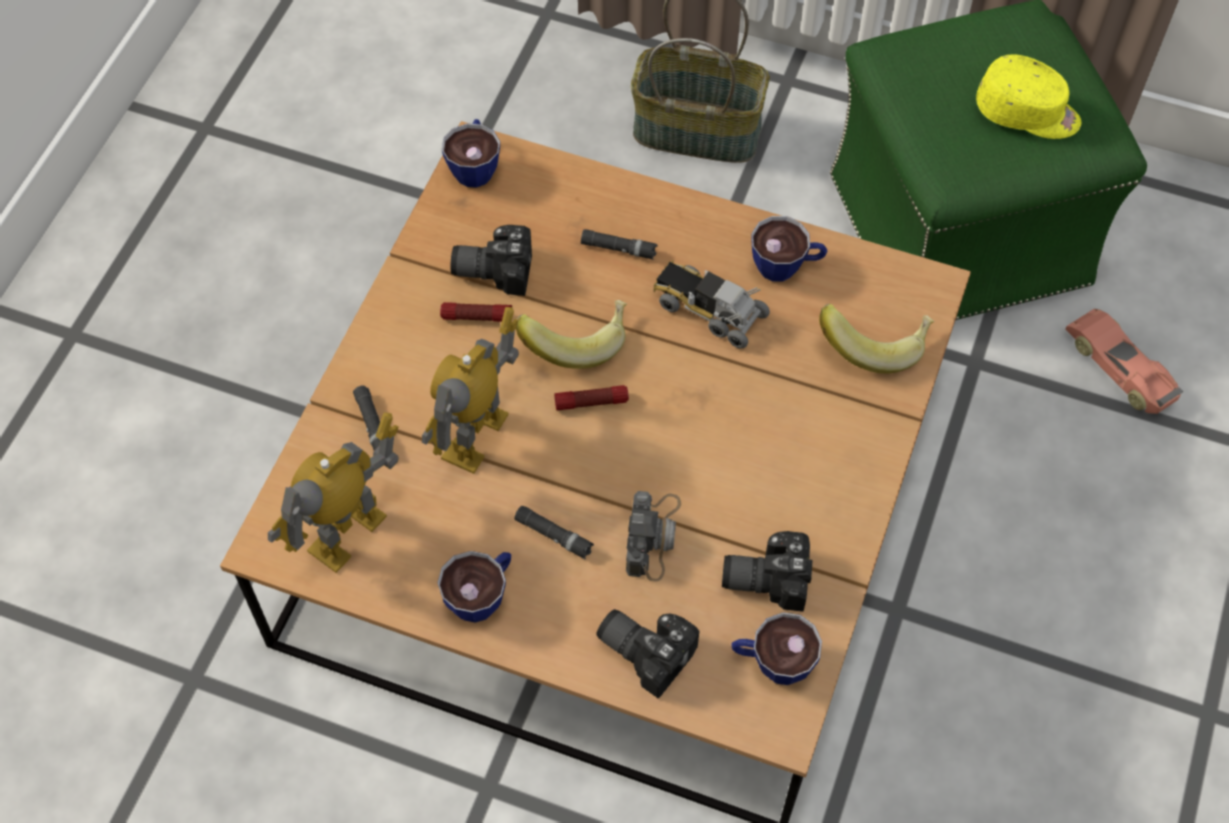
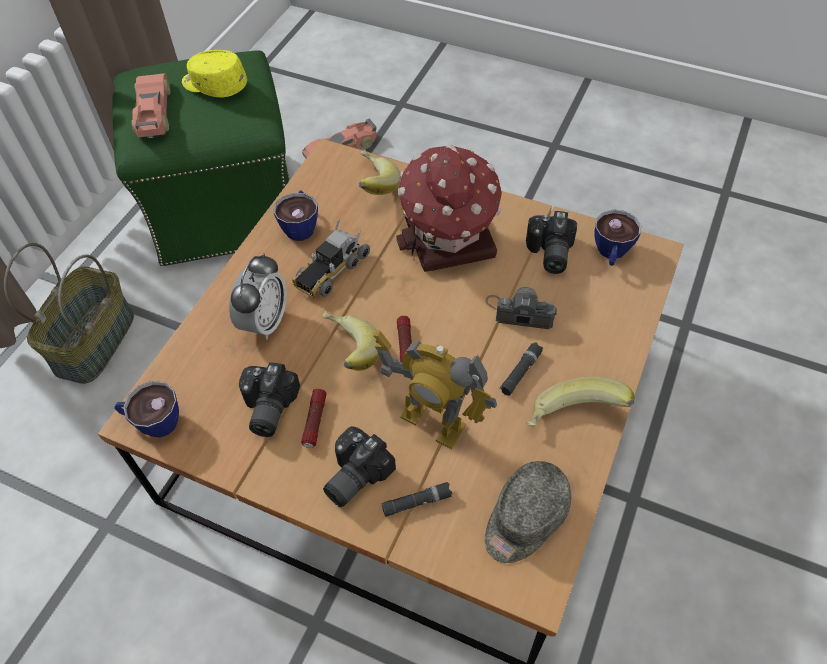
camera: 85 degrees left, 5 degrees down
toy robot [268,412,399,573] -> grey cap [485,461,571,563]
cup [438,551,511,623] -> banana [527,377,635,427]
black flashlight [581,229,658,260] -> alarm clock [229,253,287,340]
camera [596,609,699,698] -> camera moved to [323,426,396,507]
yellow cap [976,54,1081,139] -> yellow cap turned 90 degrees counterclockwise [182,50,247,97]
none -> toy car [132,73,170,138]
none -> toy house [396,145,502,272]

